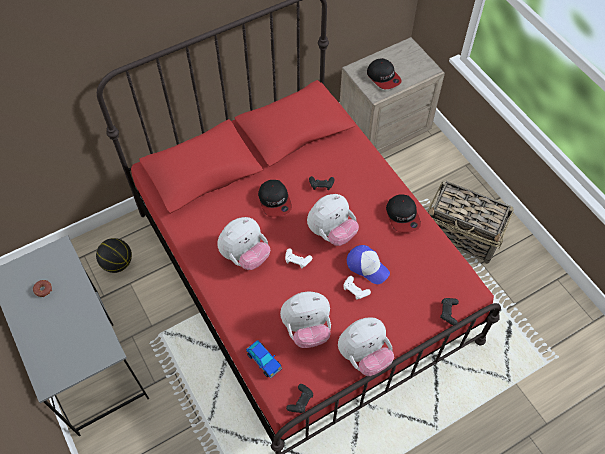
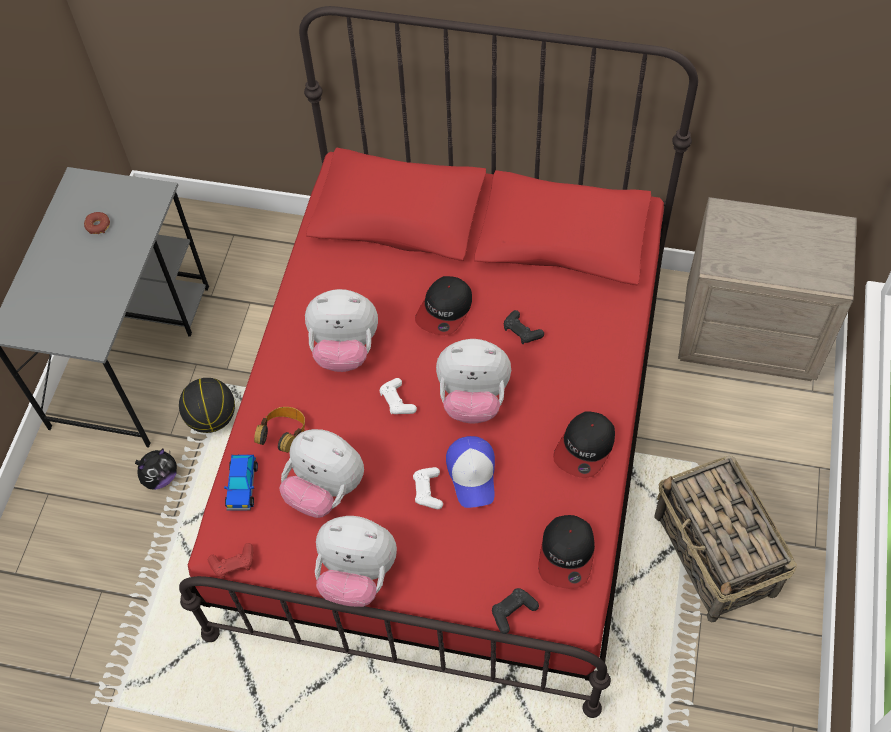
camera: 45 degrees right, 0 degrees up
basketball [96,238,132,273] -> basketball moved to [179,378,235,433]
black game controller [286,384,313,413] -> red game controller [208,543,254,579]
cap [367,58,402,90] -> cap moved to [538,515,595,589]
none -> plush toy [135,448,177,490]
none -> headphones [254,407,305,453]

